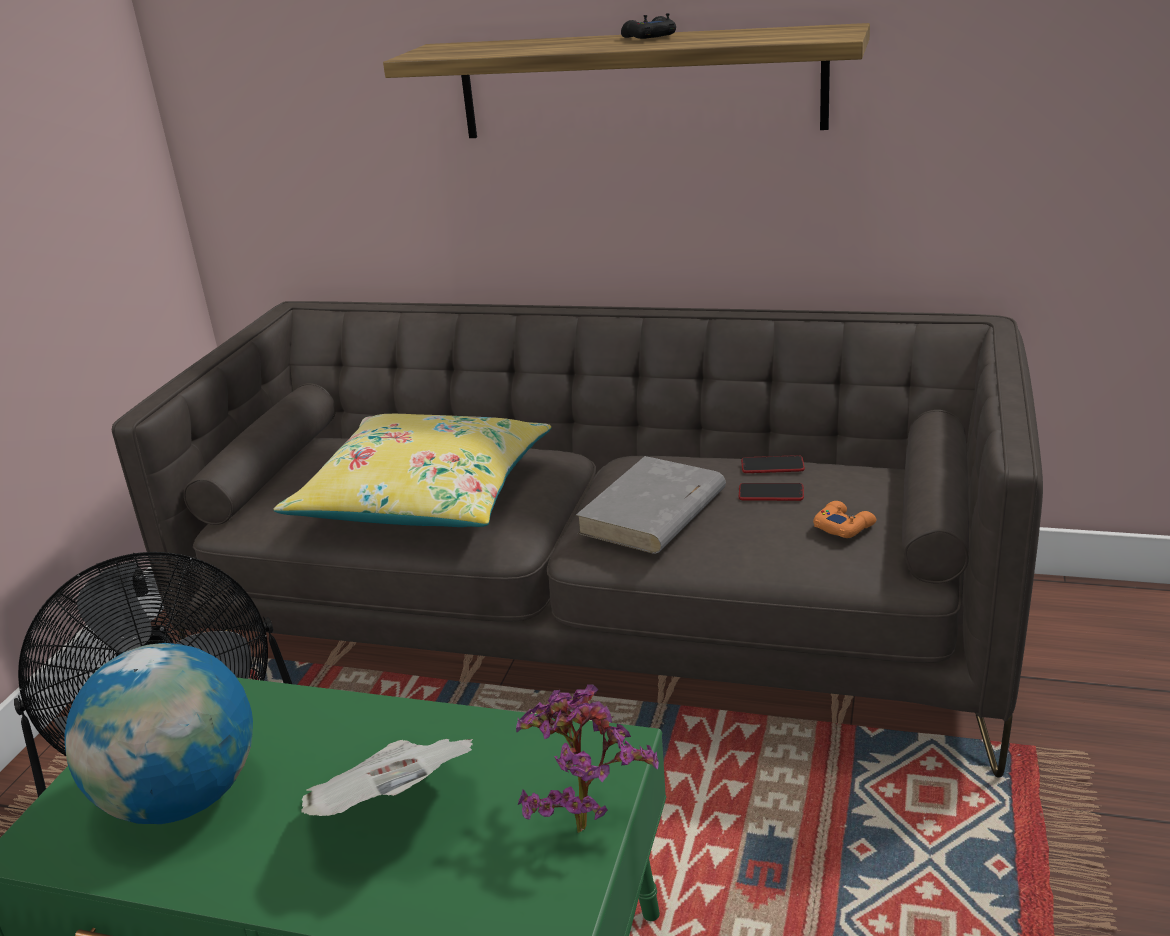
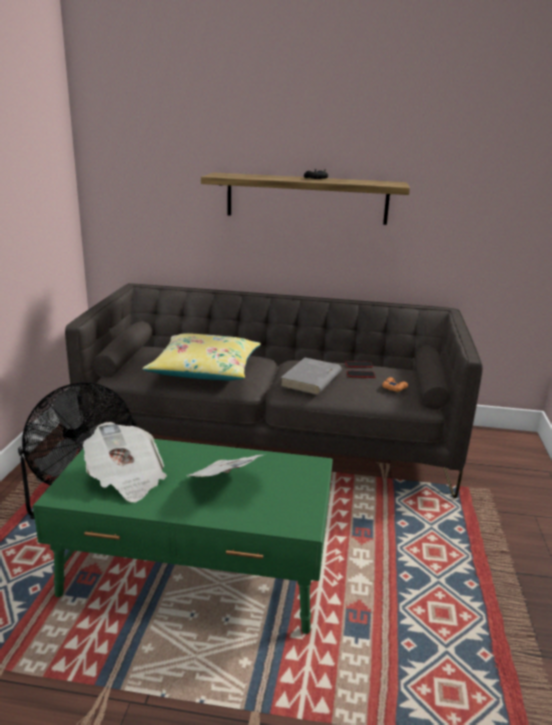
camera: 10 degrees left, 5 degrees down
globe [64,643,253,824] -> newspaper [83,422,167,502]
potted plant [516,684,659,833] -> none

